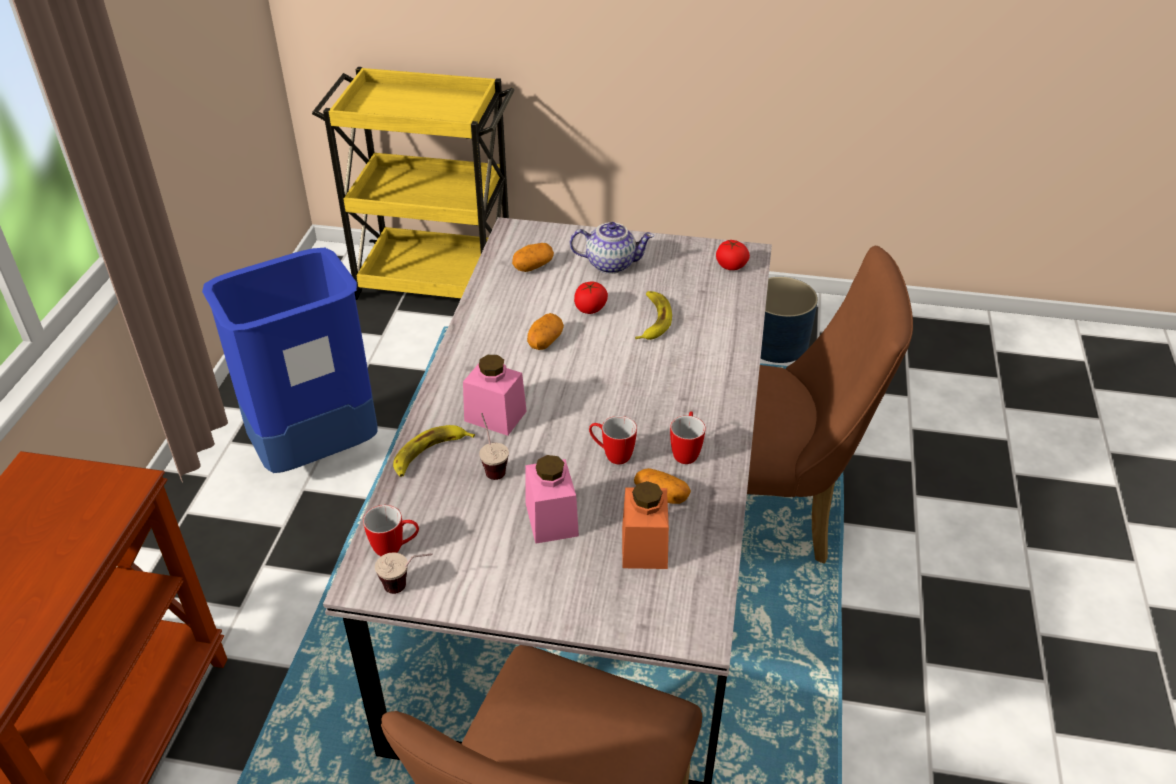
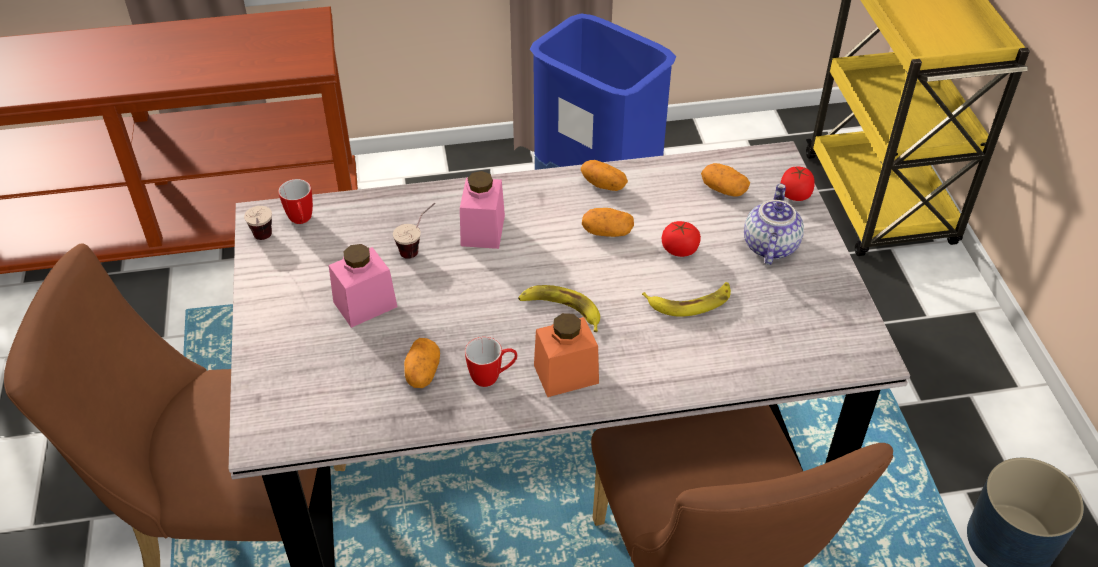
camera: 70 degrees right, 5 degrees up
banana [393,425,475,477] -> banana moved to [518,285,600,332]
teapot [570,222,654,274] -> teapot turned 150 degrees counterclockwise [744,184,804,265]
mug [589,416,637,464] -> none
orange jar [622,481,669,569] -> orange jar moved to [534,313,599,397]
tomato [716,240,750,270] -> tomato moved to [781,166,815,201]
none -> potato [581,160,628,191]

